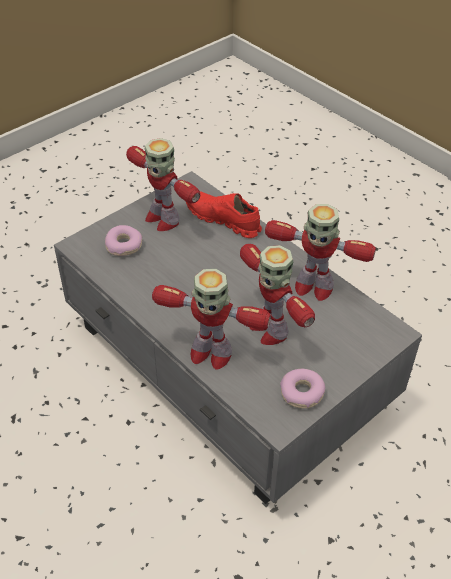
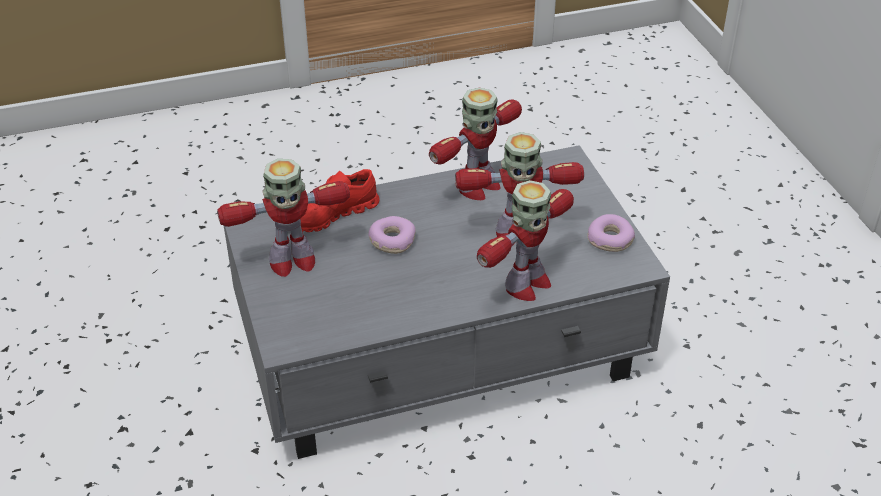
camera: 65 degrees left, 5 degrees down
donut [105,225,142,256] -> donut moved to [368,216,416,254]

